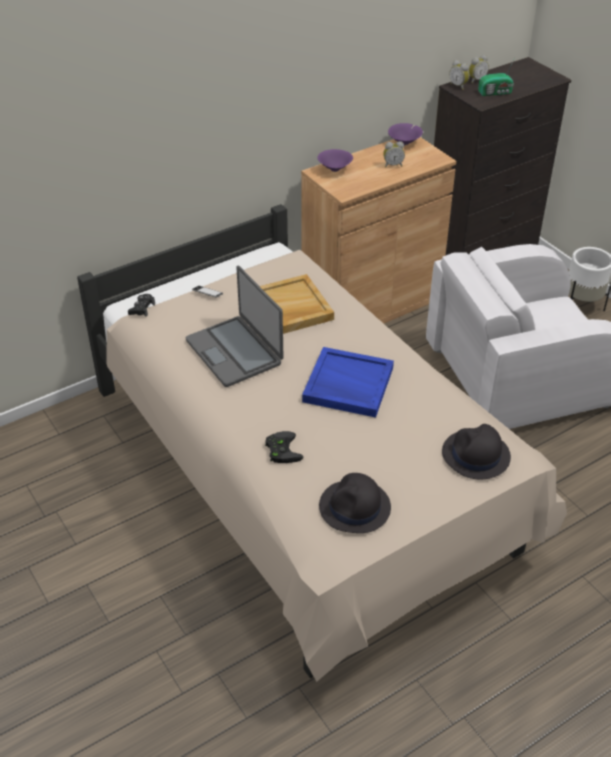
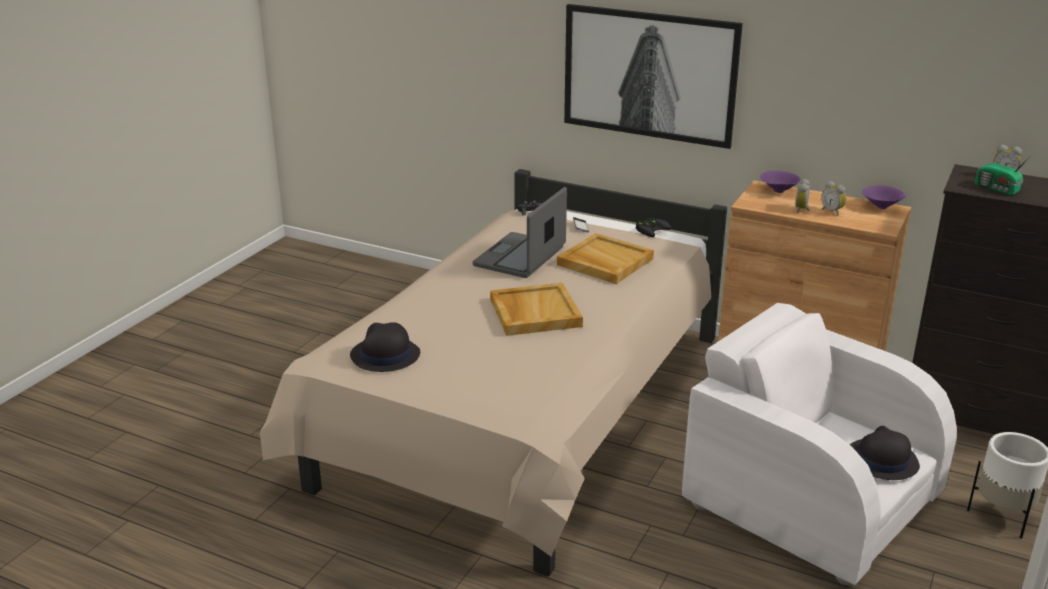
camera: 60 degrees right, 15 degrees down
black game controller [265,431,303,463] -> black game controller moved to [636,217,671,237]
blue tray [302,347,394,418] -> beige tray [490,283,583,336]
black hat [442,424,511,479] -> black hat moved to [850,426,920,480]
alarm clock [449,60,469,90] -> alarm clock moved to [795,179,810,213]
none -> picture [564,4,743,149]

